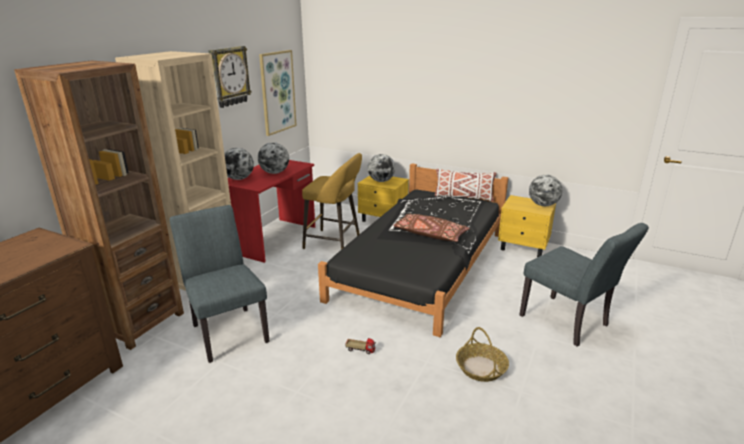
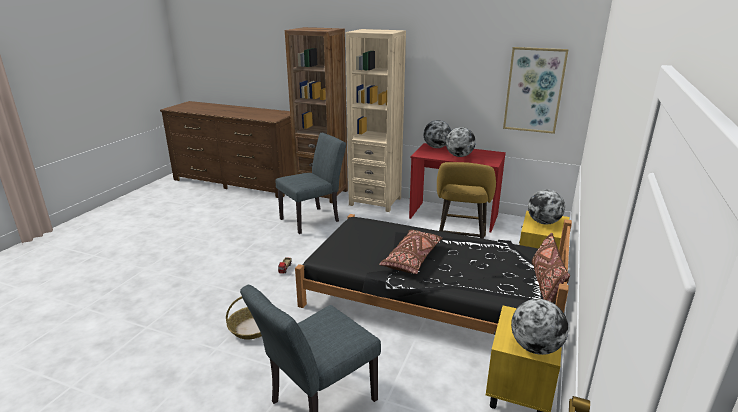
camera: 85 degrees right, 0 degrees up
wall clock [208,46,252,108] -> none
white pillow [435,169,496,202] -> brown pillow [532,232,570,303]

